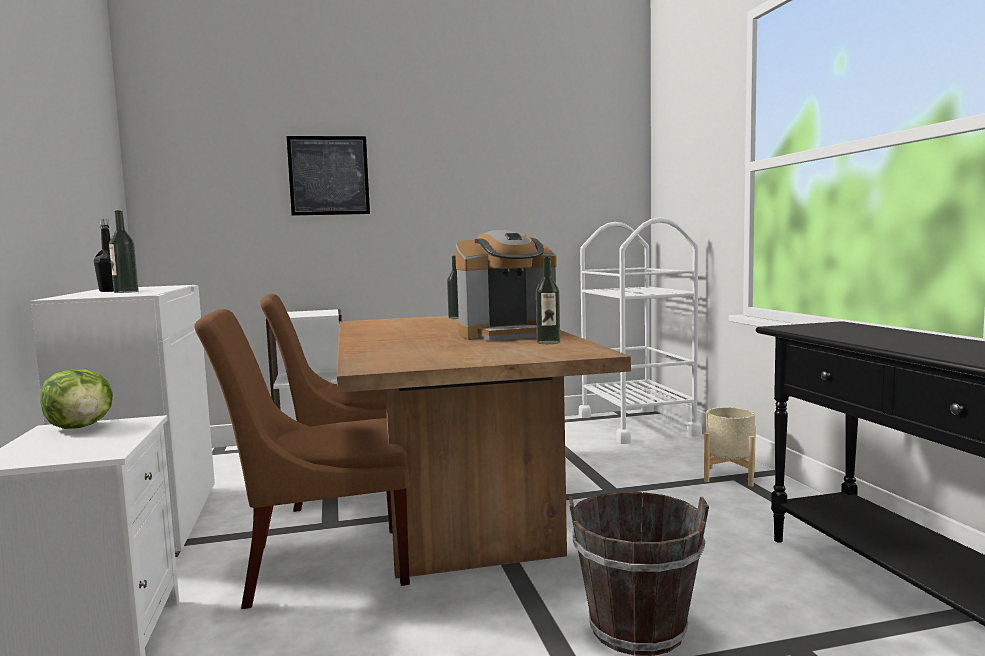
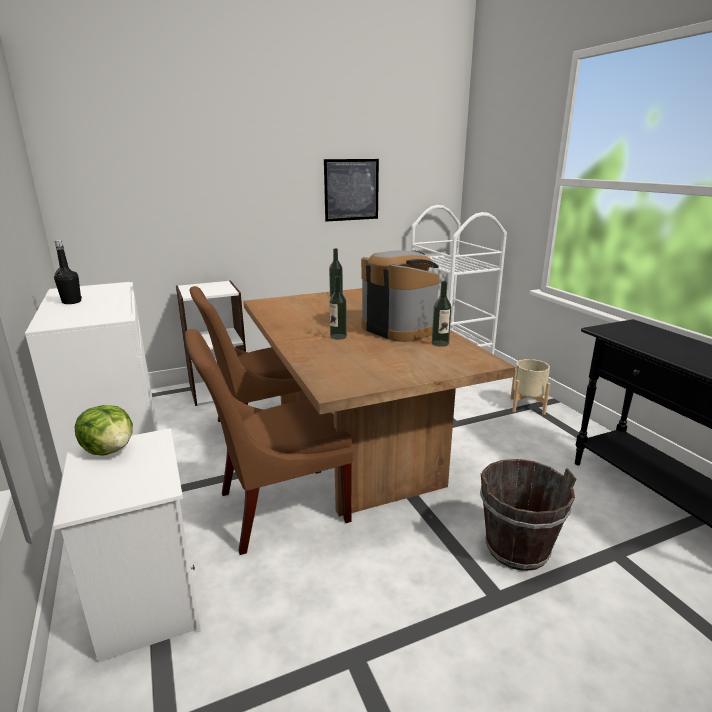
camera: 10 degrees left, 15 degrees up
bottle [109,210,139,293] -> bottle moved to [329,276,347,340]
picture [287,136,370,216] -> picture moved to [324,159,379,222]
coffee machine [455,230,557,341] -> coffee machine turned 105 degrees counterclockwise [361,250,440,342]

